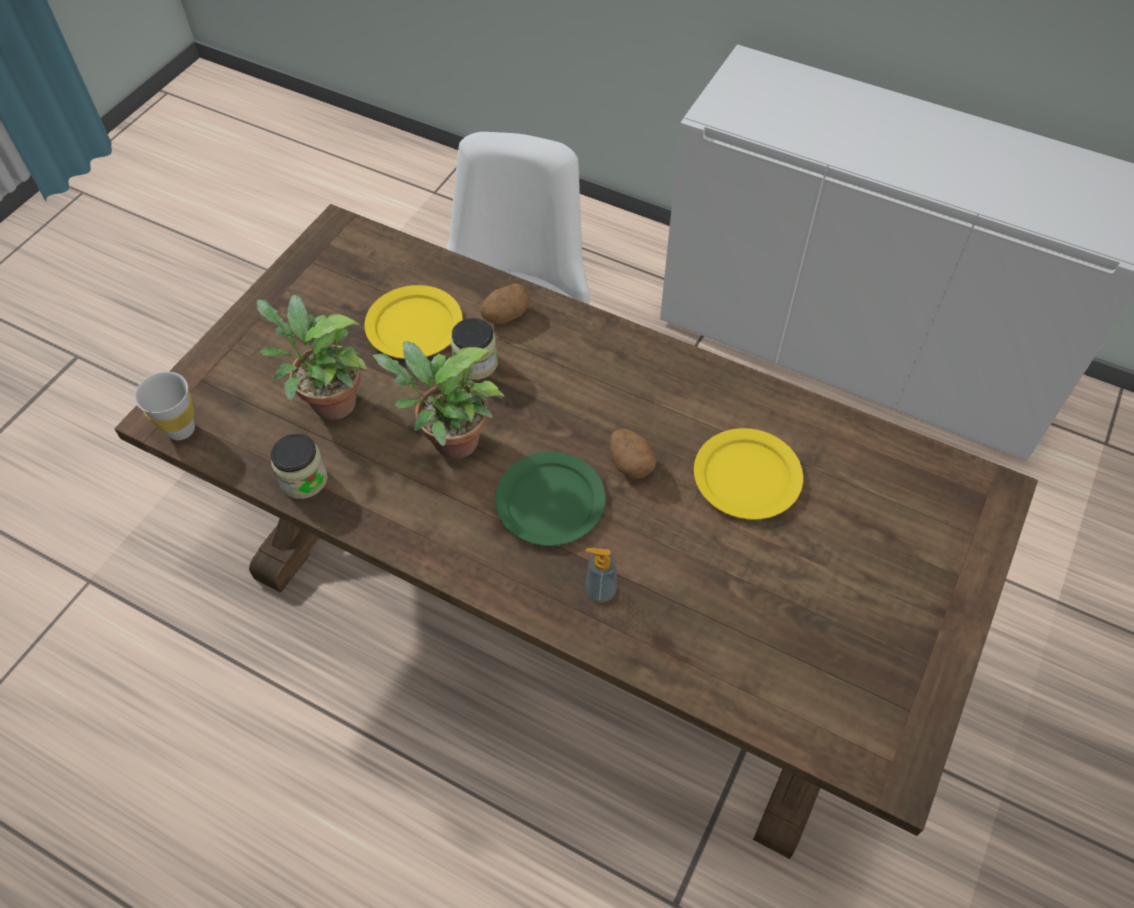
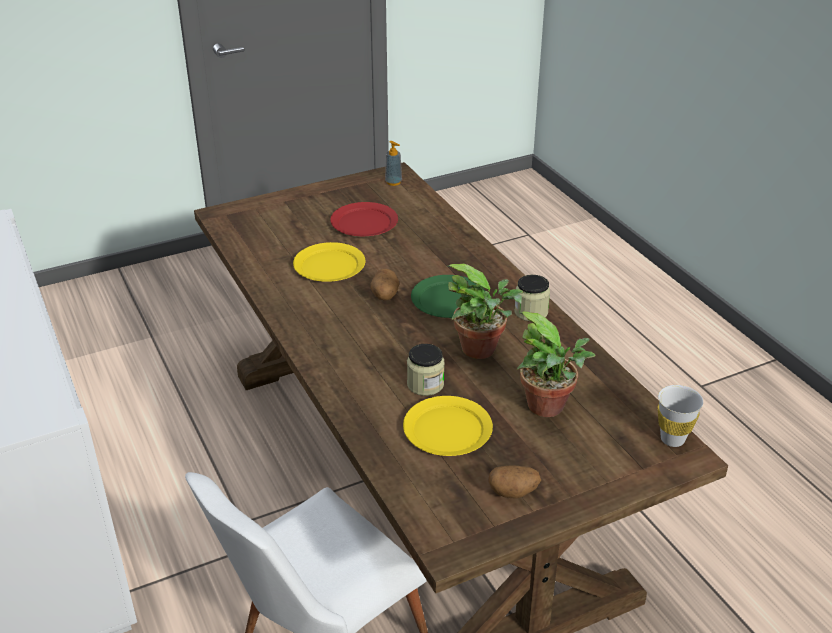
camera: 145 degrees left, 20 degrees down
jar [271,434,328,499] -> jar moved to [514,275,550,321]
potato [481,284,529,324] -> potato moved to [488,465,541,499]
soap dispenser [585,548,617,603] -> soap dispenser moved to [385,141,402,186]
none -> red plate [330,202,398,236]

